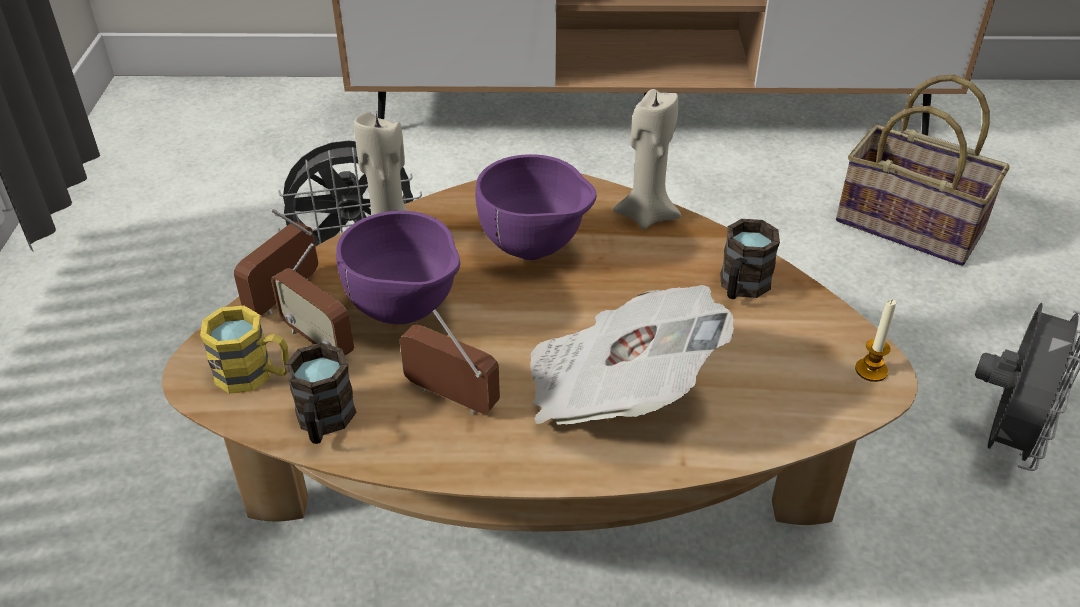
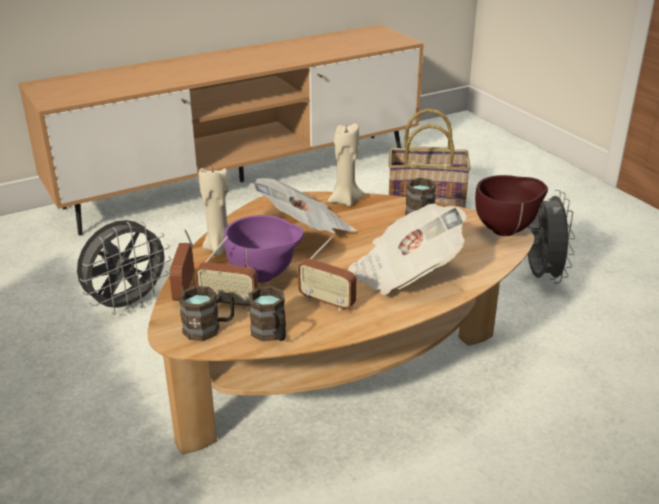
camera: 30 degrees left, 10 degrees down
yellow mug [200,306,289,394] -> brown mug [179,286,234,341]
radio [399,309,500,415] -> radio turned 150 degrees counterclockwise [298,236,356,312]
purple bowl [475,154,597,260] -> newspaper [249,178,357,233]
candle [855,299,896,382] -> brown bowl [475,175,548,236]

